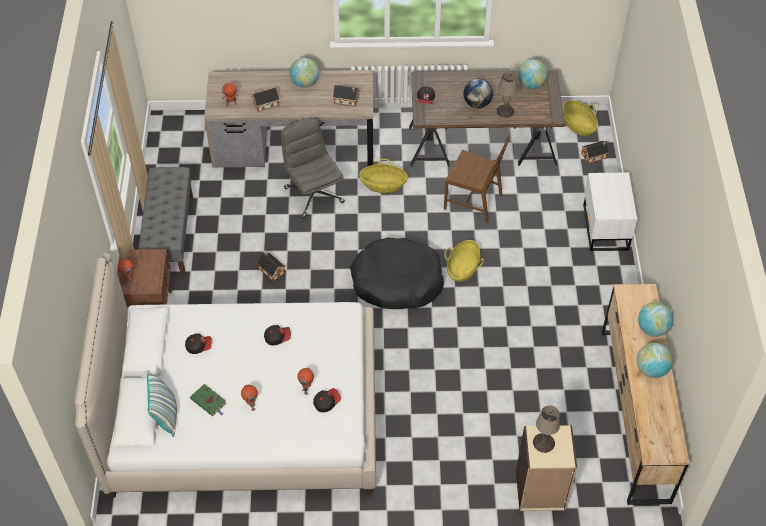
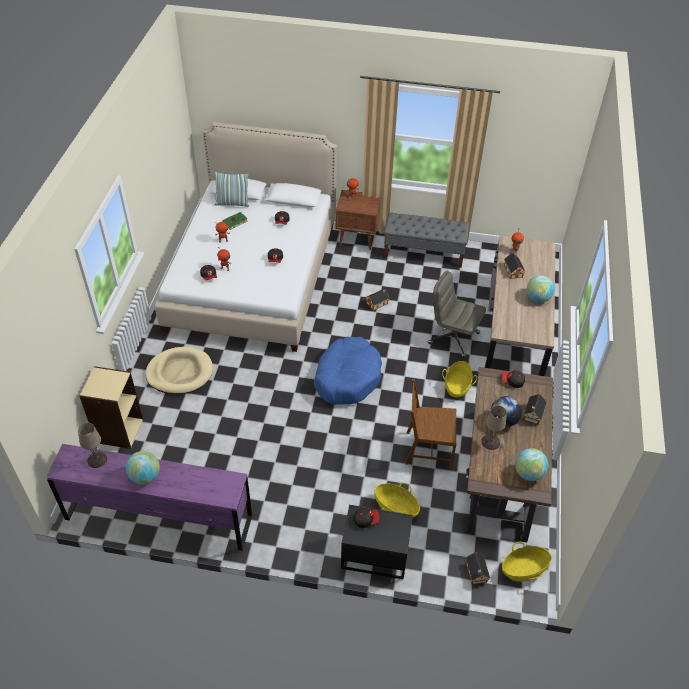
camera: 100 degrees right, 5 degrees down
grey office chair [281,117,345,218] -> grey office chair turned 135 degrees counterclockwise [428,271,486,358]
toy house [333,85,360,107] -> toy house moved to [524,394,547,425]
black dog bed [350,238,444,309] -> blue dog bed [314,337,382,405]
brown chair [444,135,510,223] -> brown chair turned 60 degrees clockwise [405,379,457,469]
basket [445,240,484,282] -> basket moved to [374,482,420,517]
beige table lamp [533,405,560,453] -> beige table lamp moved to [78,423,107,468]
white nightstand [583,172,637,251] -> black nightstand [341,505,413,579]
brown dresser [602,284,689,505] -> purple dresser [46,444,252,551]
globe [638,302,673,337] -> none
none -> beige dog bed [146,347,213,394]
none -> cap [353,508,379,528]

